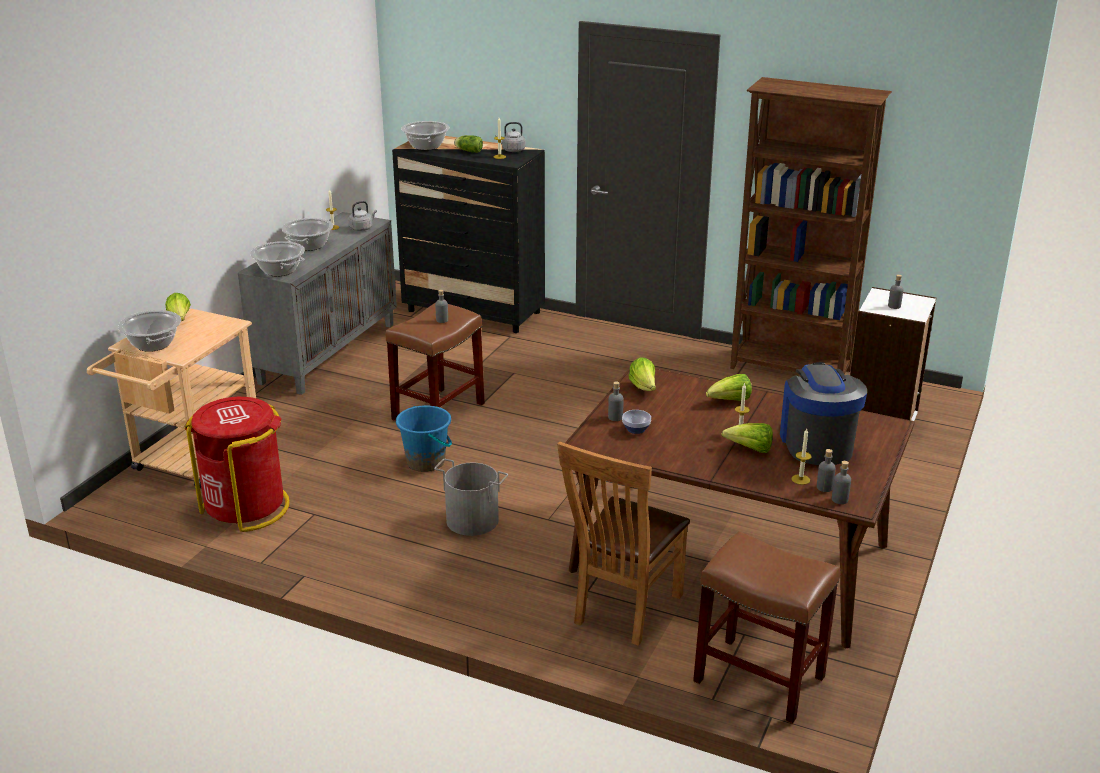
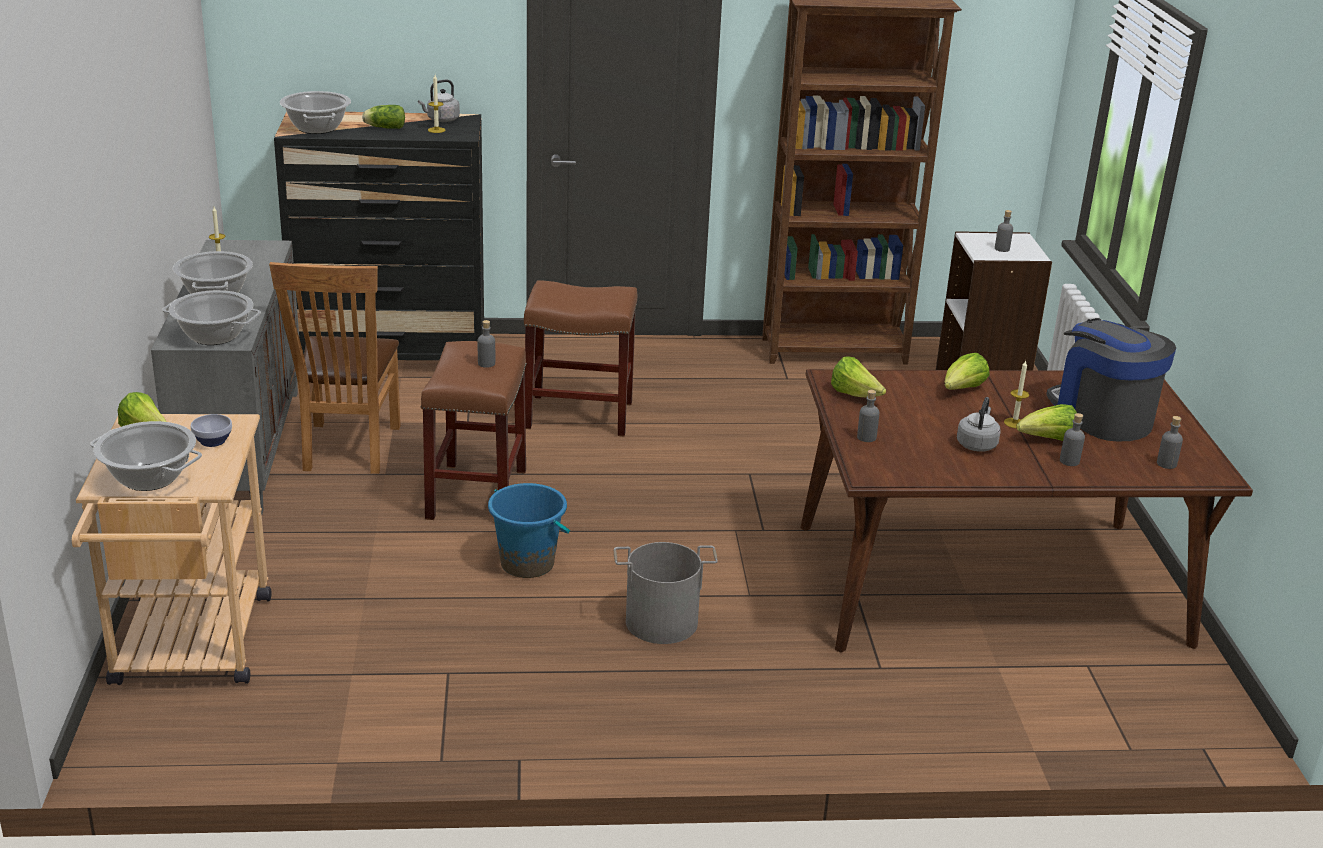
camera: 30 degrees left, 0 degrees up
red trash can [185,397,290,532] -> none
grey kettle [348,201,377,231] -> grey kettle moved to [957,397,1000,452]
brown chair [557,441,690,646] -> brown chair moved to [269,262,401,474]
bowl [622,410,651,434] -> bowl moved to [191,414,232,447]
brown stool [693,531,840,724] -> brown stool moved to [524,280,637,437]
candle [791,429,812,485] -> none
grey bottle [832,461,851,504] -> grey bottle moved to [1060,413,1085,466]

